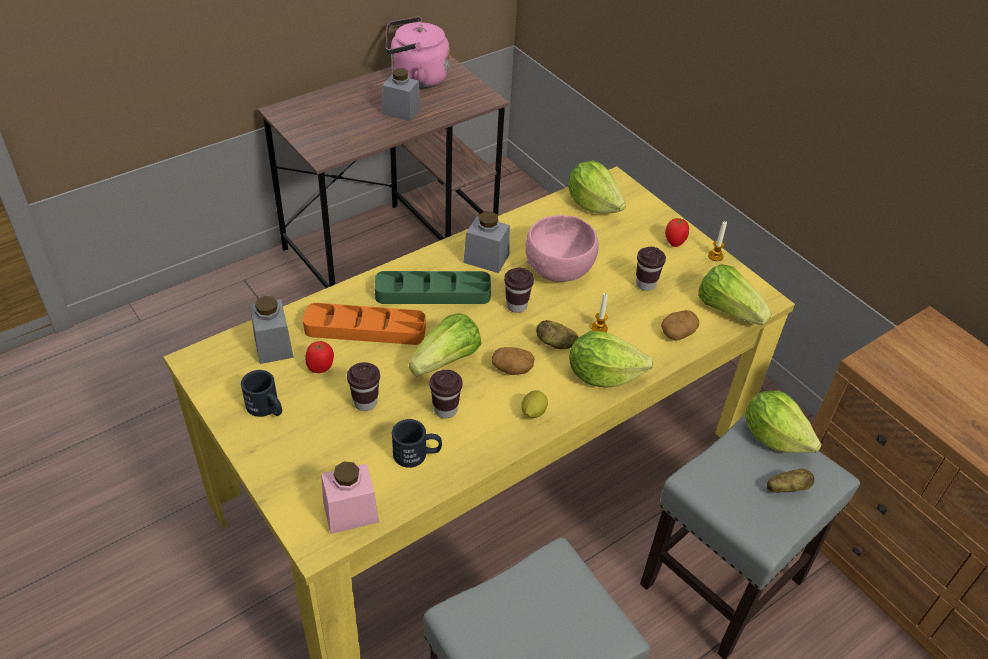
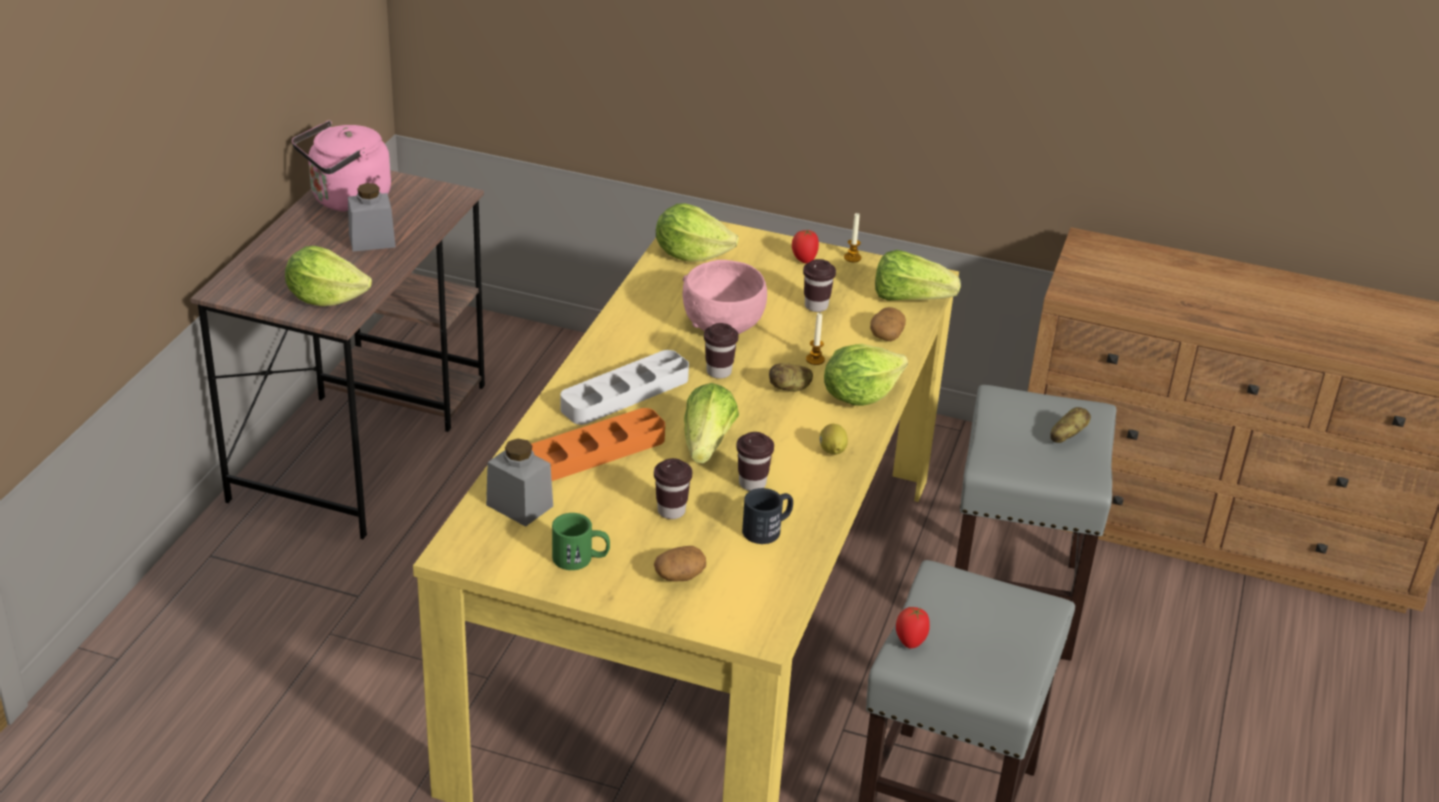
camera: 35 degrees left, 10 degrees down
black mug [241,370,282,417] -> green mug [552,513,610,570]
tomato [305,341,334,373] -> tomato moved to [896,607,930,649]
pink jar [321,461,379,534] -> none
green tray [375,271,491,304] -> grey tray [560,350,689,425]
grey jar [463,211,510,273] -> none
potato [492,347,534,375] -> potato moved to [654,546,706,582]
lettuce [746,390,822,453] -> lettuce moved to [285,246,372,306]

